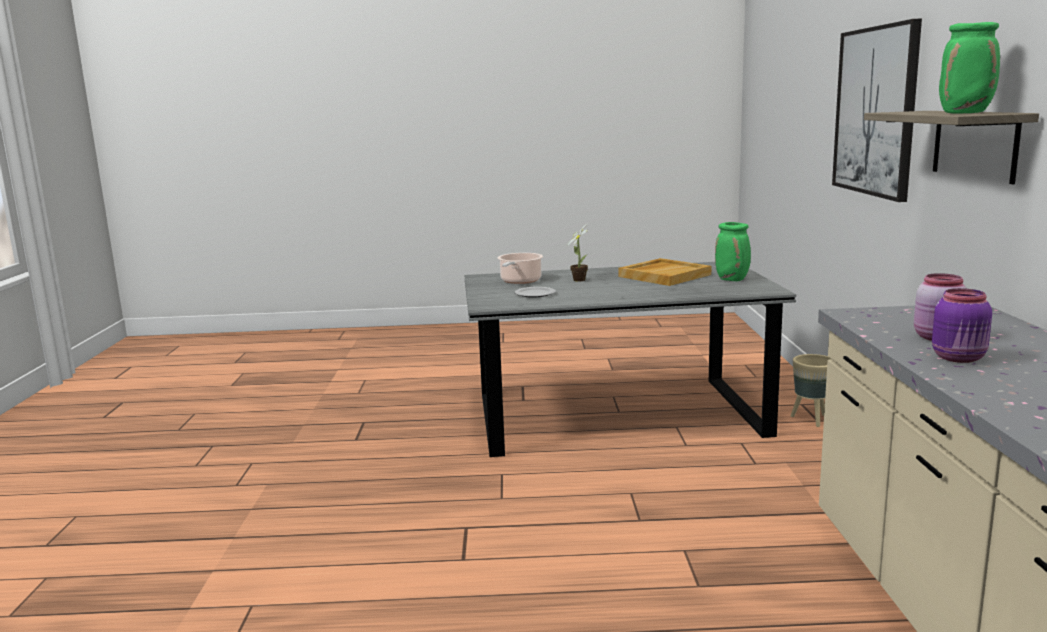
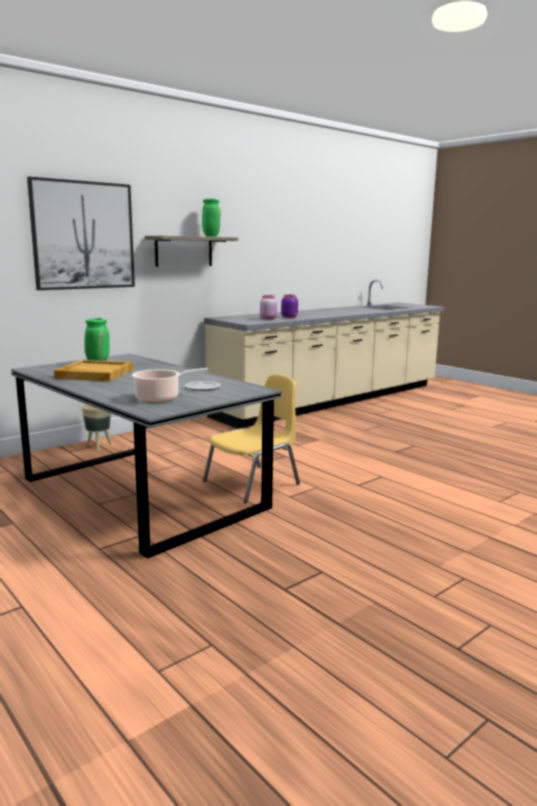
camera: 130 degrees left, 0 degrees up
potted plant [566,224,588,281] -> none
none -> yellow chair [203,374,300,503]

